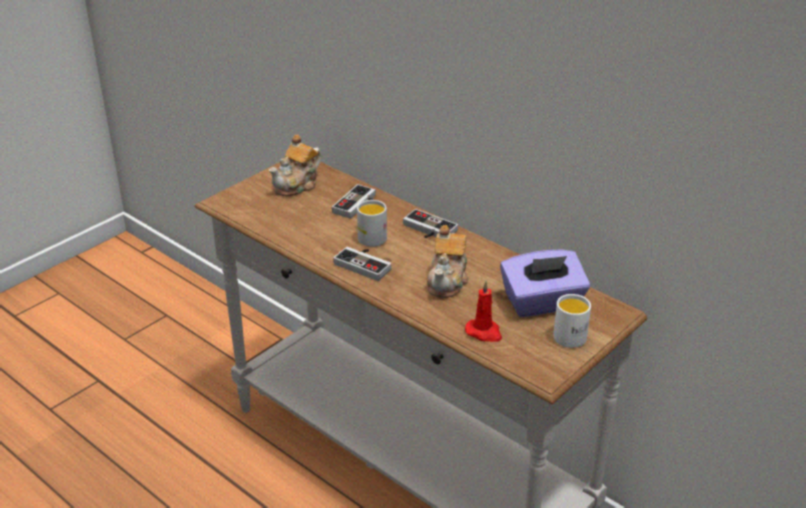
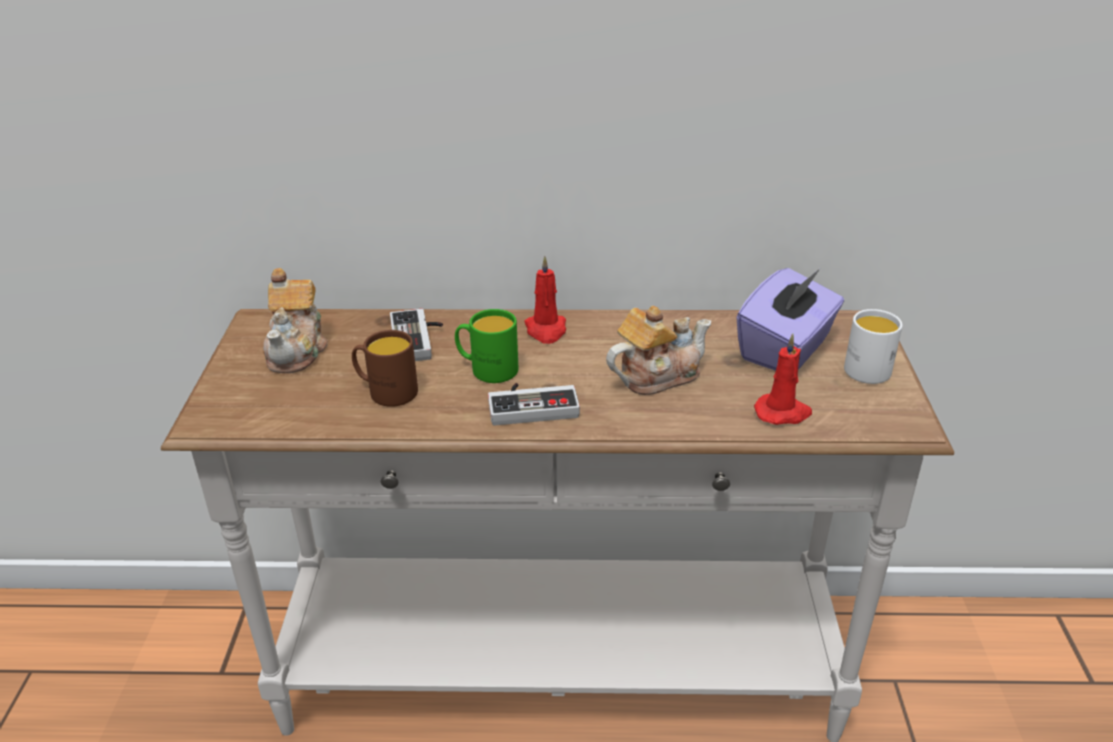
camera: 40 degrees left, 0 degrees up
white mug [357,200,387,247] -> green mug [455,309,518,383]
game controller [403,209,458,238] -> red candle [524,256,566,344]
teapot [427,225,469,298] -> teapot turned 90 degrees counterclockwise [606,306,711,395]
none -> brown mug [352,330,418,407]

